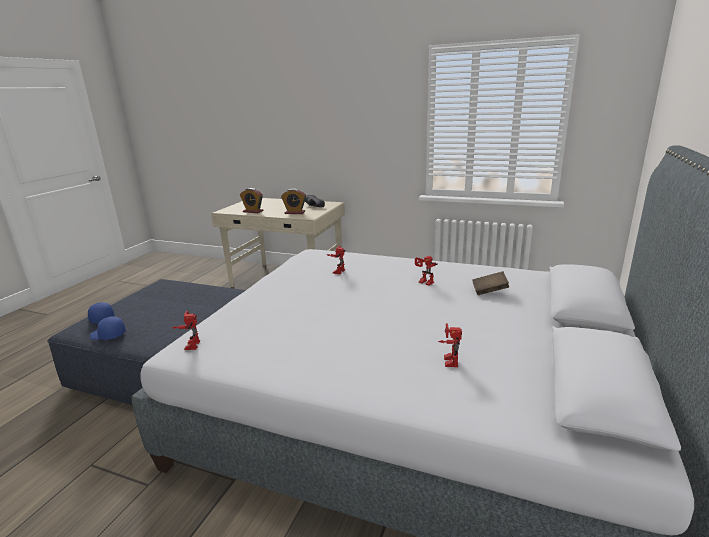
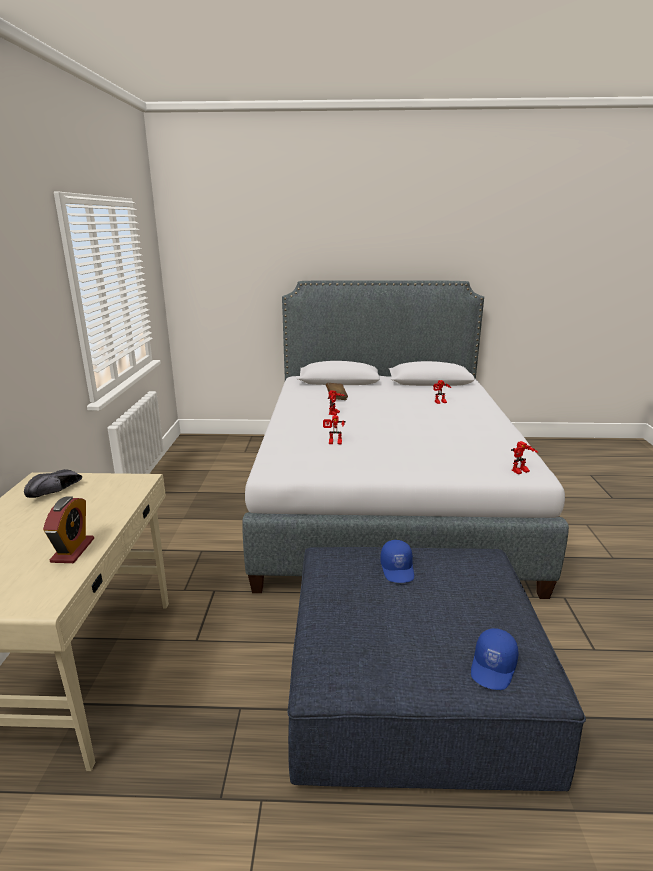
camera: 110 degrees left, 0 degrees up
blue cap [90,316,126,340] -> blue cap moved to [380,540,414,583]
alarm clock [281,189,306,214] -> none

